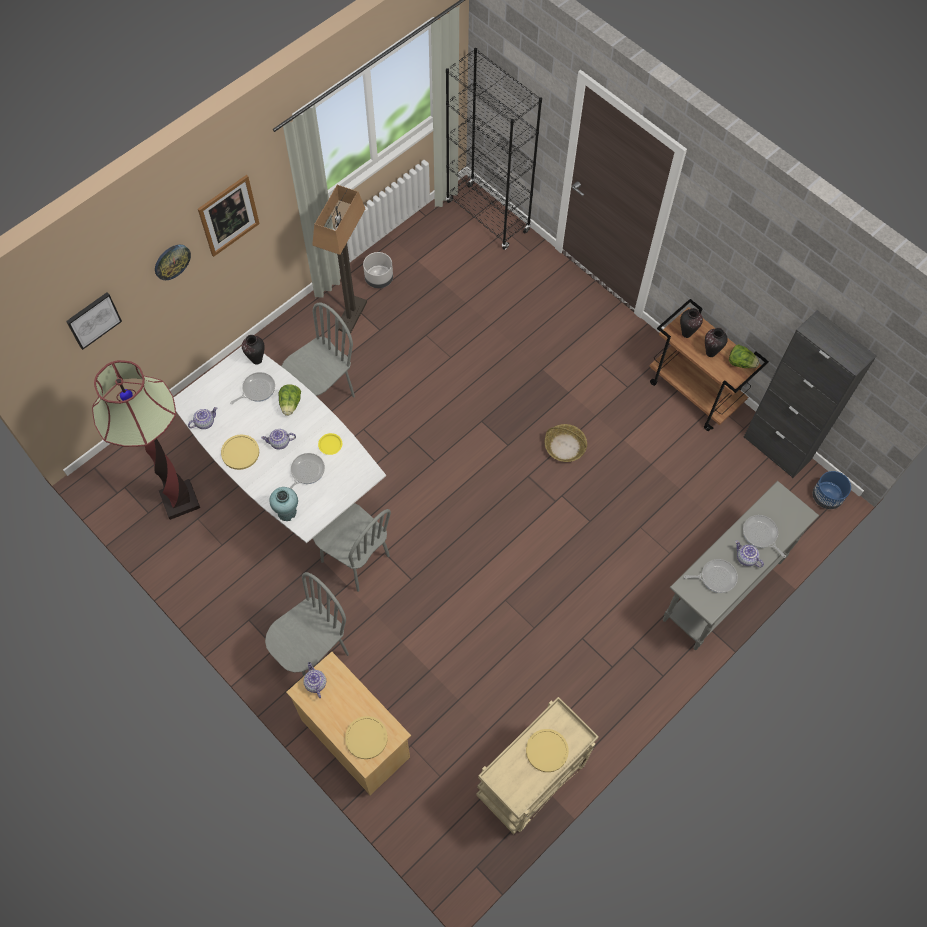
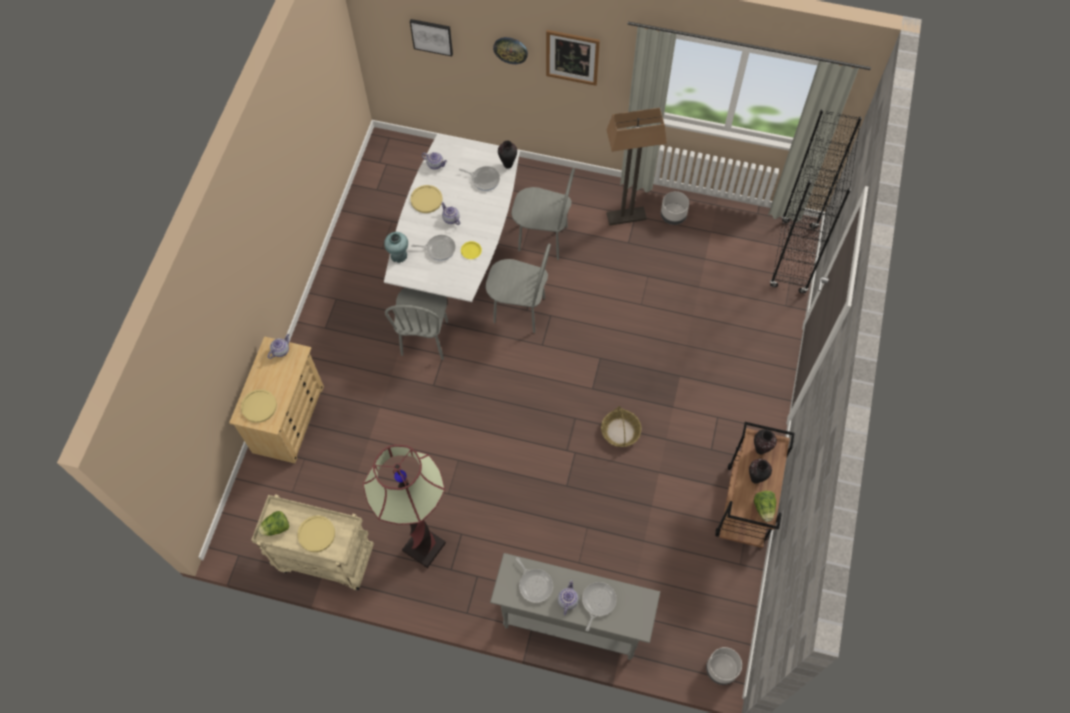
camera: 60 degrees right, 0 degrees up
floor lamp [92,360,200,520] -> floor lamp moved to [363,445,446,568]
grey chair [265,572,349,677] -> grey chair moved to [485,244,551,333]
lettuce [278,384,301,416] -> lettuce moved to [257,511,289,536]
black cabinet [744,310,877,478] -> none
blue planter [813,471,851,509] -> grey planter [706,647,742,685]

